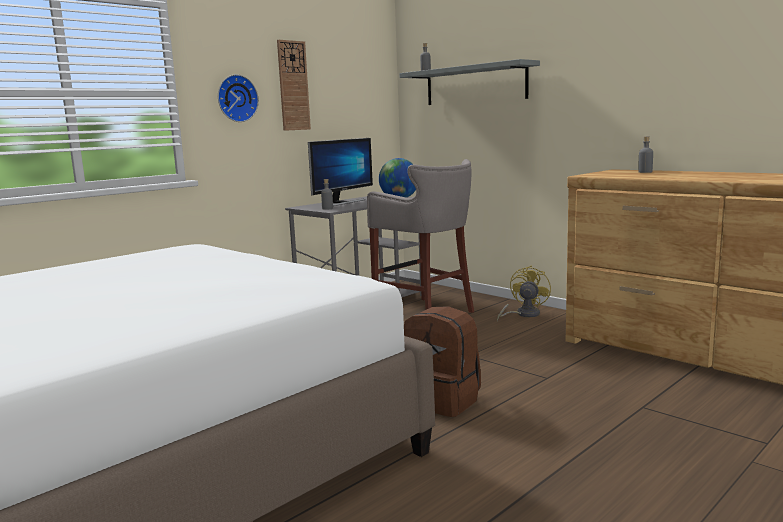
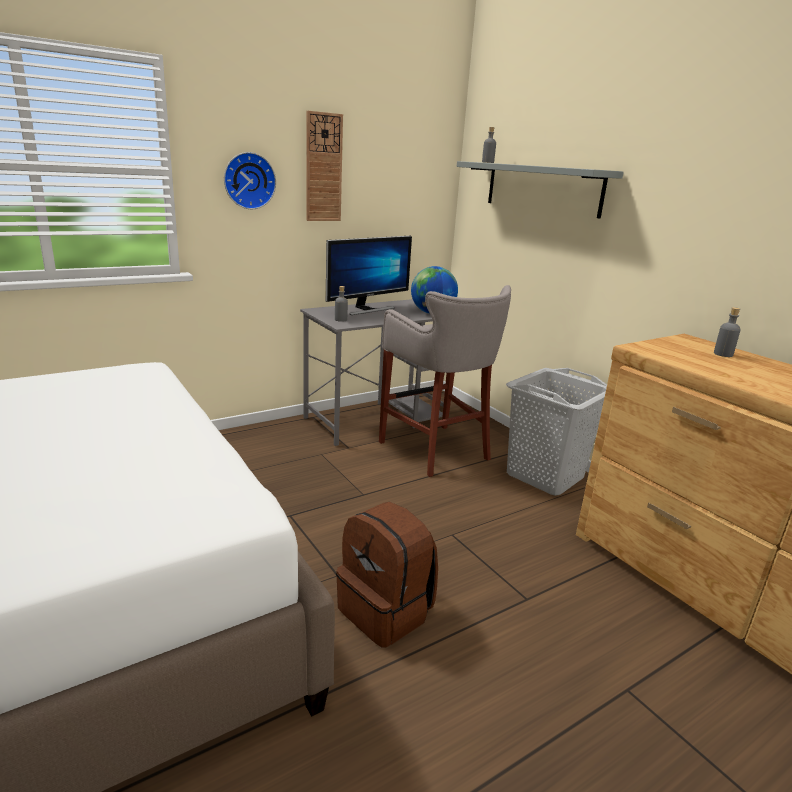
camera: 10 degrees right, 10 degrees up
yellow fan [497,265,551,321] -> grey laundry basket [506,368,607,496]

